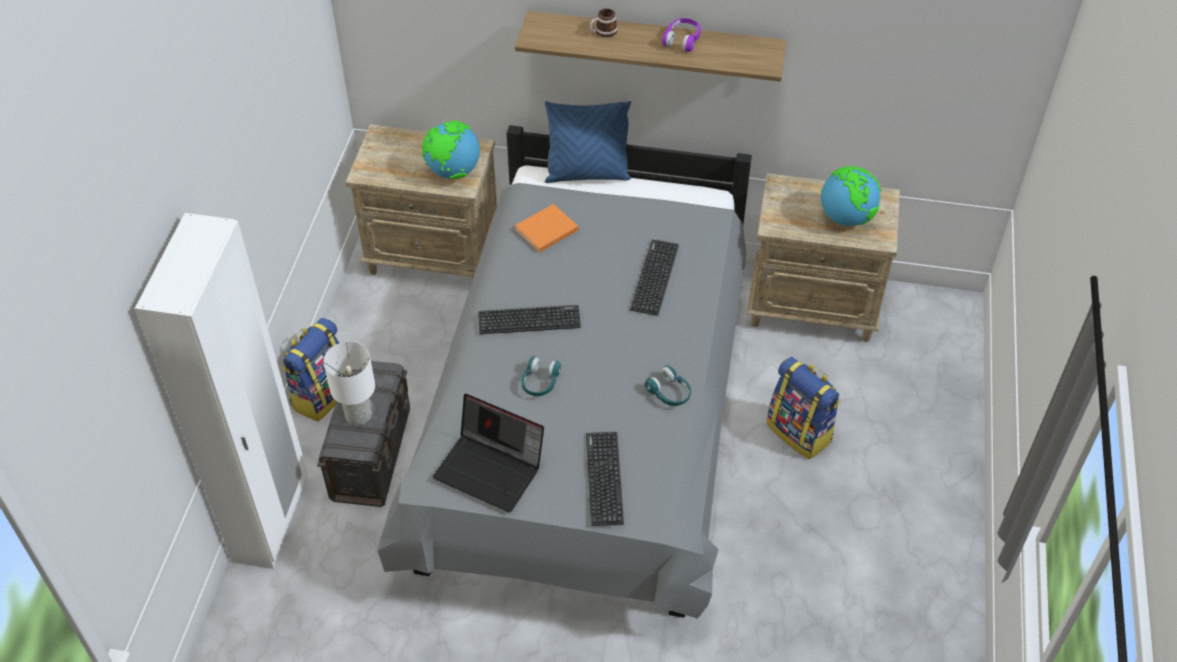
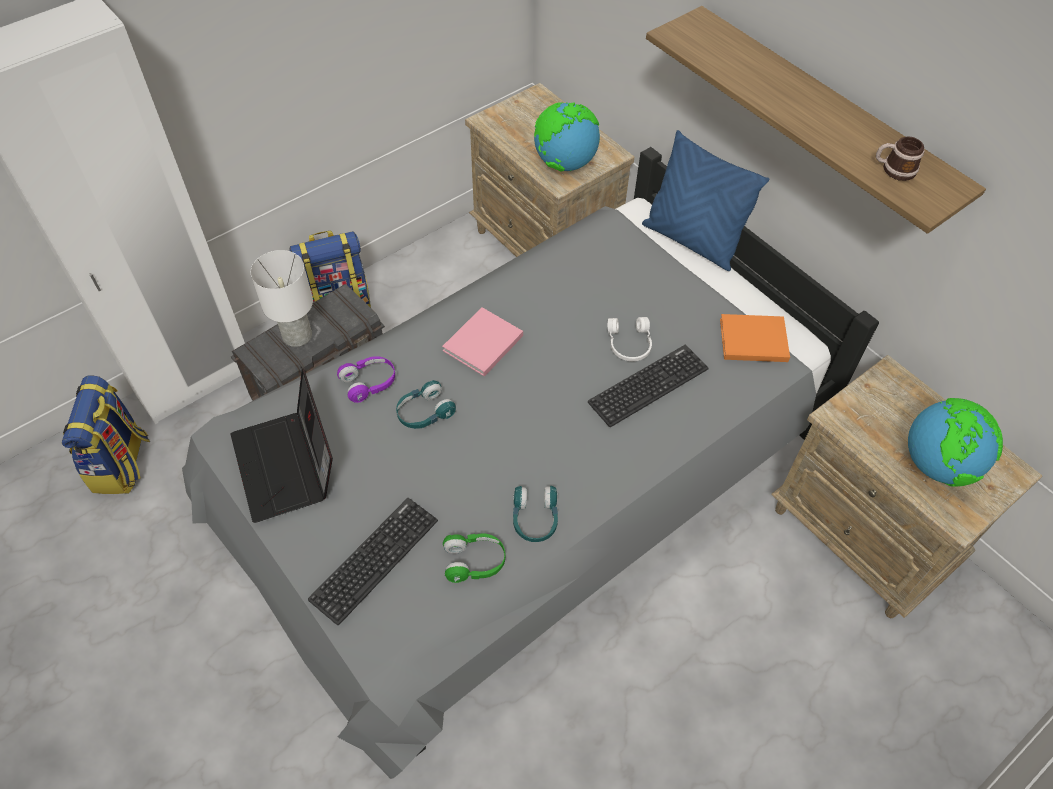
camera: 40 degrees right, 5 degrees up
keyboard [478,305,581,334] -> pink book [442,307,523,377]
orange book [515,204,578,253] -> orange book moved to [720,314,790,362]
mug [590,8,618,37] -> mug moved to [876,136,924,181]
purple headphones [662,18,701,52] -> purple headphones moved to [337,356,395,403]
backpack [766,357,841,459] -> backpack moved to [62,375,150,494]
none -> green headphones [443,534,506,583]
none -> white headphones [607,317,652,361]

